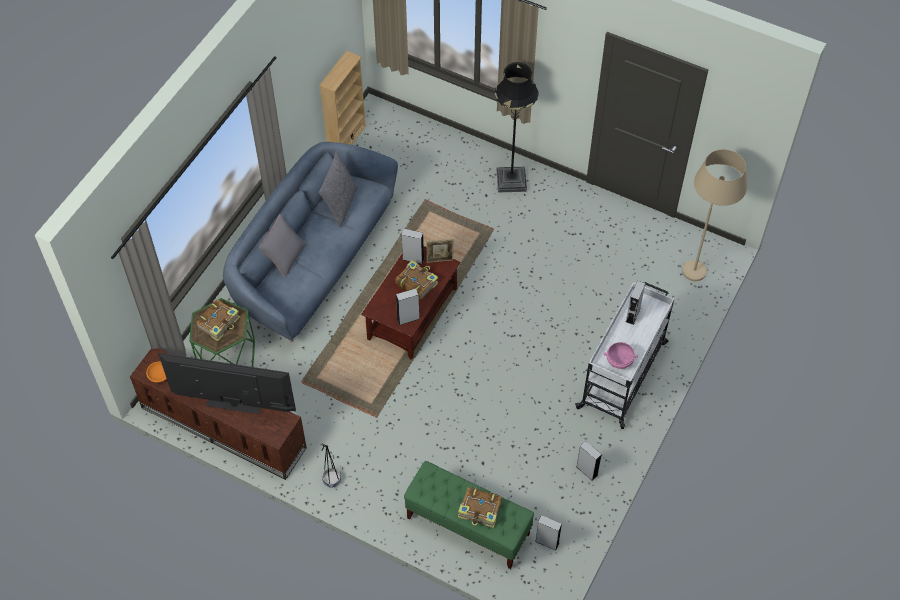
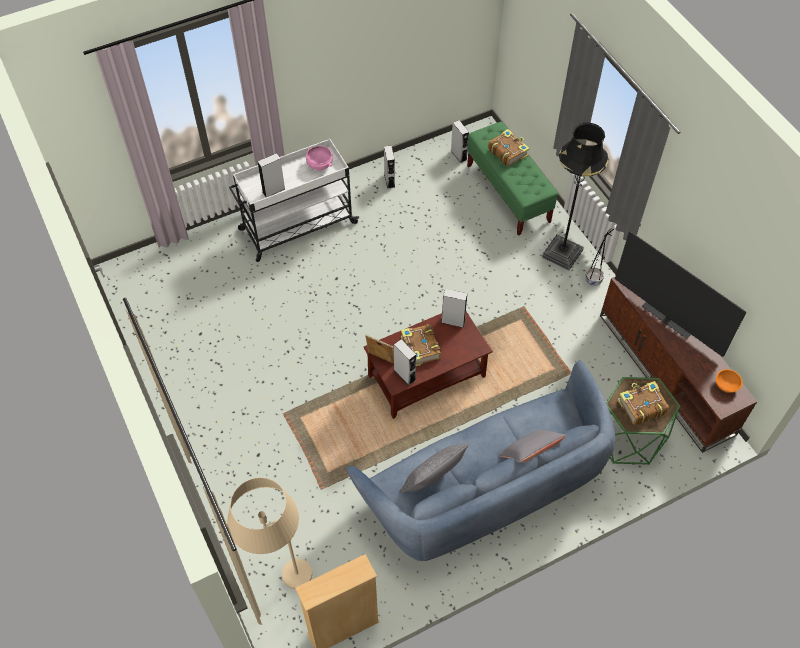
camera: 145 degrees left, 0 degrees up
black floor lamp [495,62,539,193] -> black floor lamp moved to [542,123,609,271]
beige floor lamp [682,149,747,281] -> beige floor lamp moved to [227,478,312,589]

